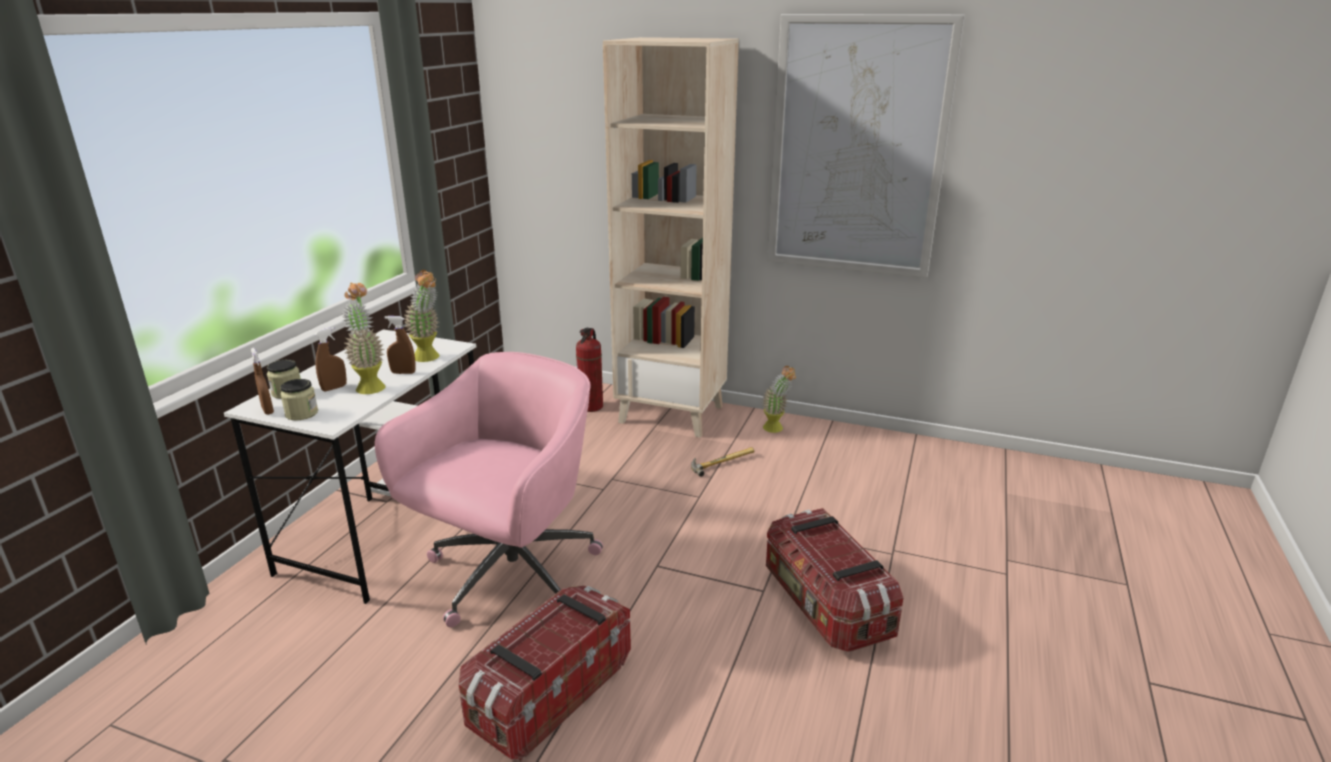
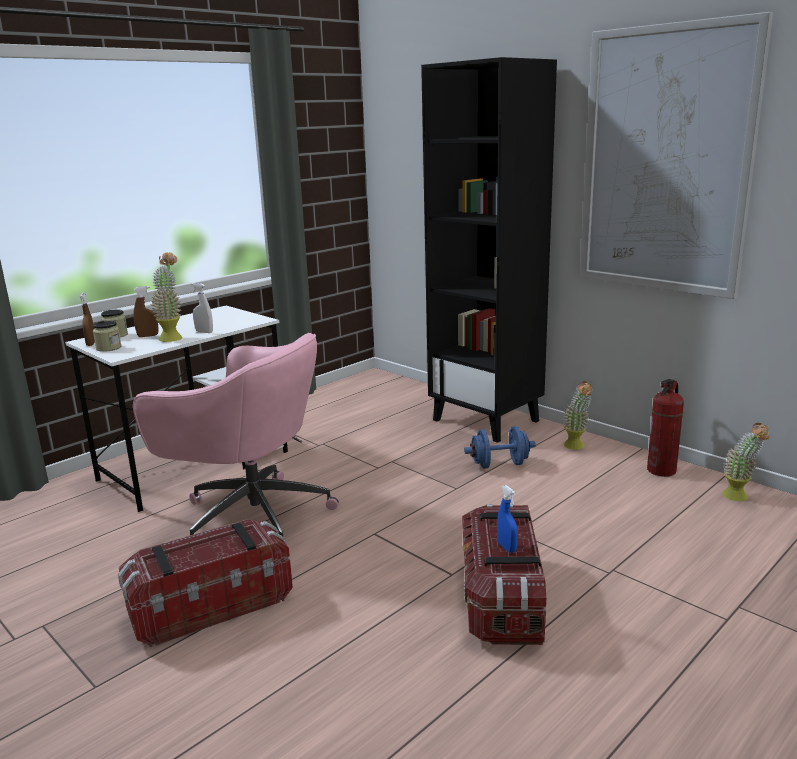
camera: 25 degrees right, 5 degrees down
pink office chair [375,352,603,627] -> pink office chair turned 60 degrees clockwise [133,333,339,545]
brown spray bottle [385,316,416,374] -> white spray bottle [191,283,213,333]
potted plant [405,270,439,362] -> potted plant moved to [722,423,770,501]
fire extinguisher [576,328,603,412] -> fire extinguisher moved to [647,379,684,477]
beige bookcase [603,37,739,438] -> black bookcase [421,57,557,443]
hammer [691,447,754,477] -> blue dumbbell [464,426,536,469]
none -> blue spray bottle [497,485,518,553]

